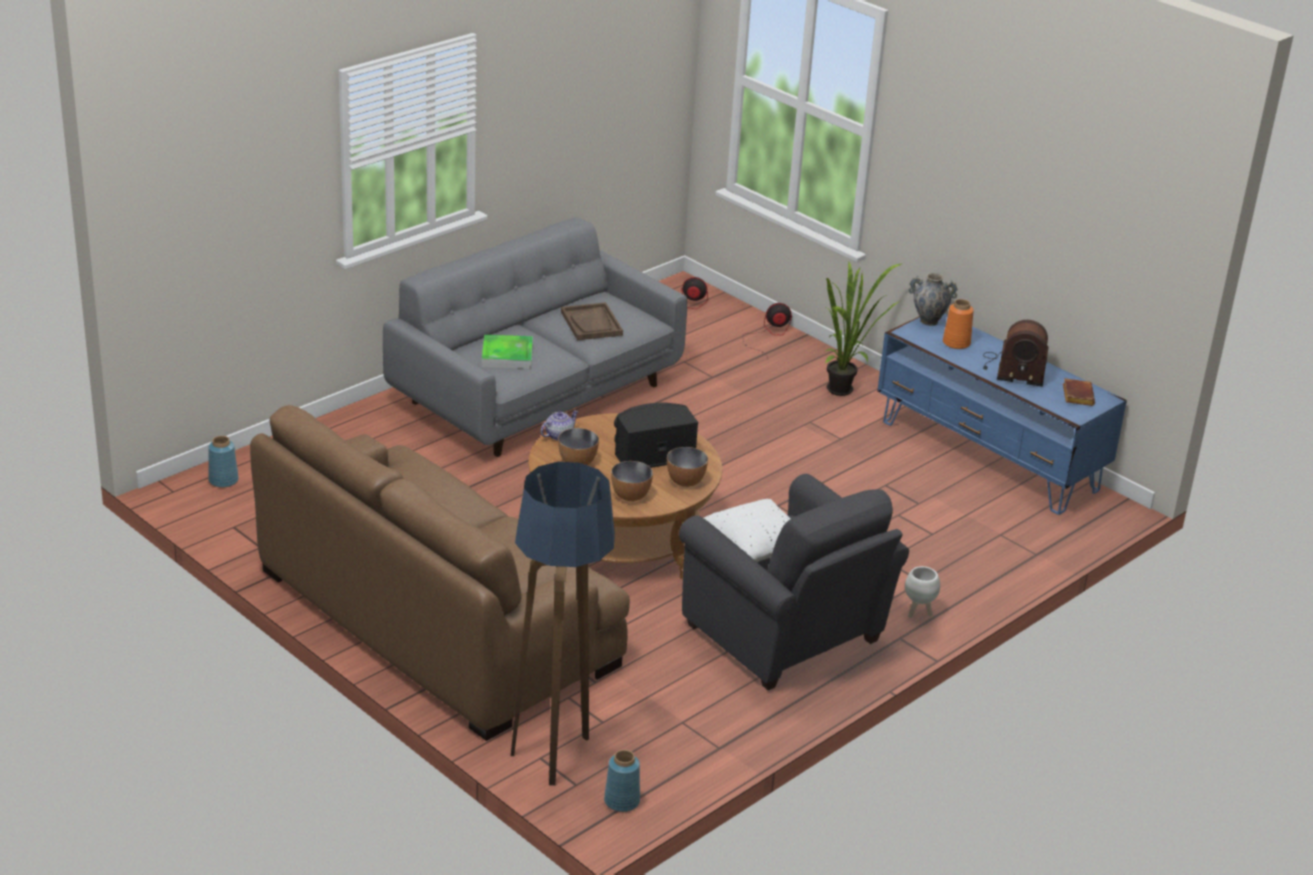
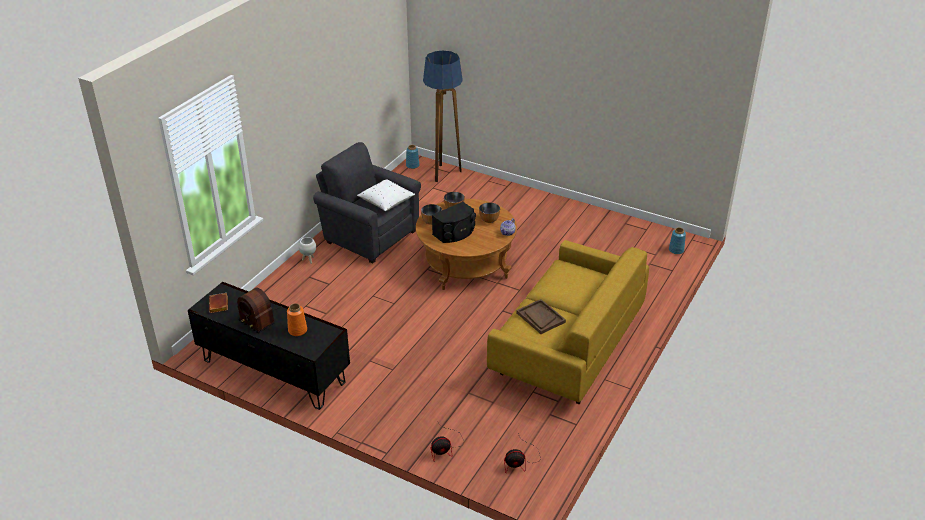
camera: 165 degrees right, 5 degrees up
brown sofa [250,405,630,741] -> none
grey sofa [383,218,687,457] -> yellow sofa [487,240,649,404]
tray [482,335,533,369] -> none
potted plant [825,261,904,396] -> none
blue tv stand [877,313,1127,515] -> black tv stand [188,282,350,410]
vase [908,273,958,326] -> none
radio [983,320,1049,387] -> radio turned 135 degrees counterclockwise [237,288,281,333]

